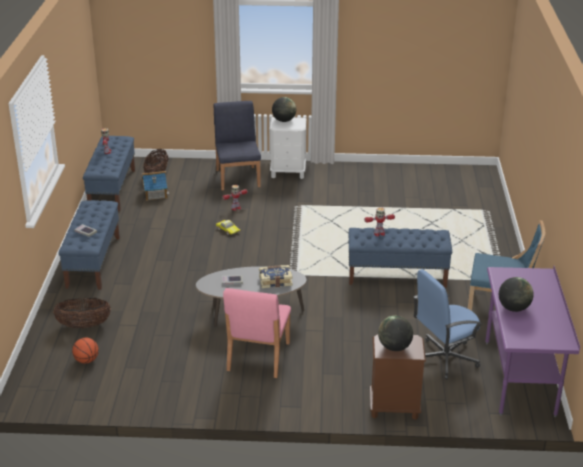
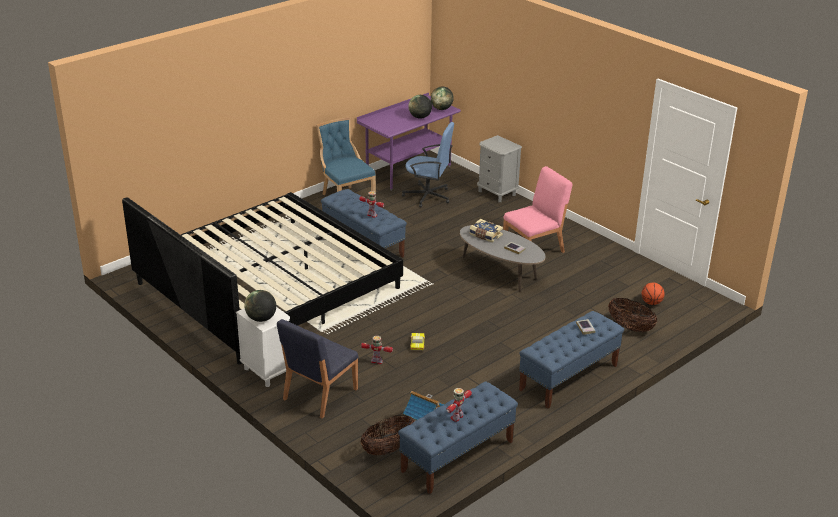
camera: 135 degrees left, 0 degrees up
brown nightstand [370,334,426,420] -> grey nightstand [477,135,522,202]
globe [378,316,413,351] -> globe moved to [431,87,454,110]
none -> bed [122,192,403,364]

